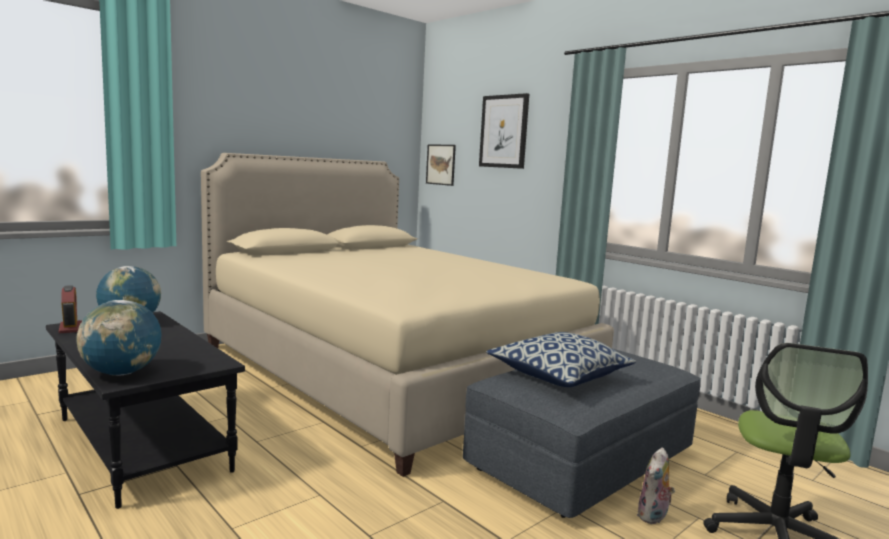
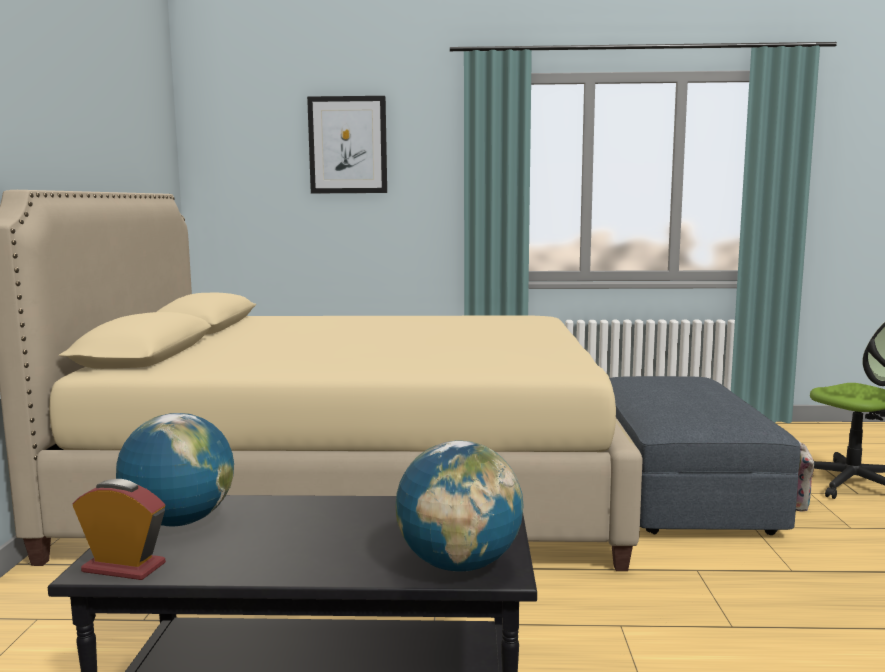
camera: 45 degrees left, 0 degrees up
picture [426,144,456,186] -> none
pillow [486,332,636,387] -> none

